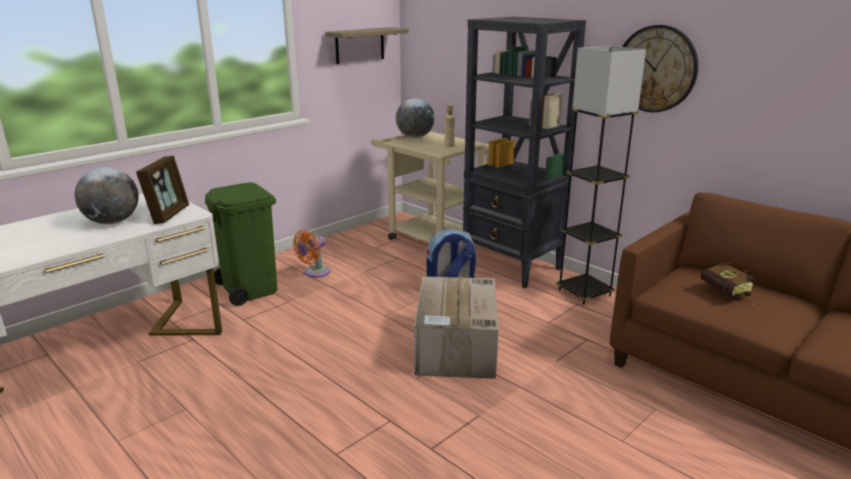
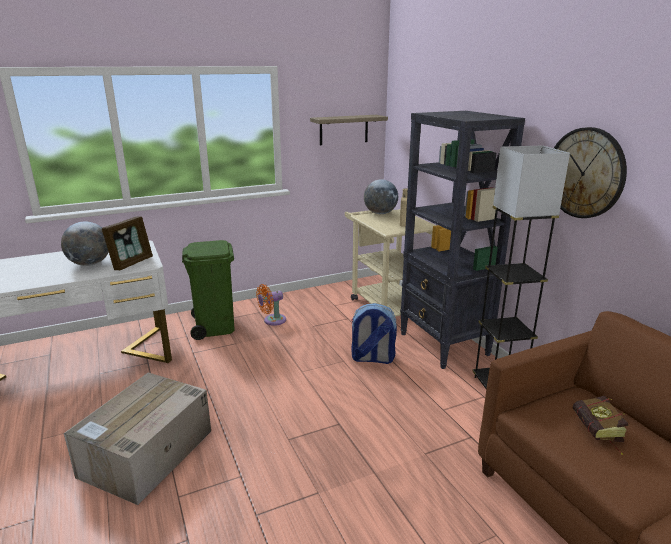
camera: 20 degrees right, 0 degrees up
cardboard box [414,276,498,379] -> cardboard box moved to [64,372,211,505]

